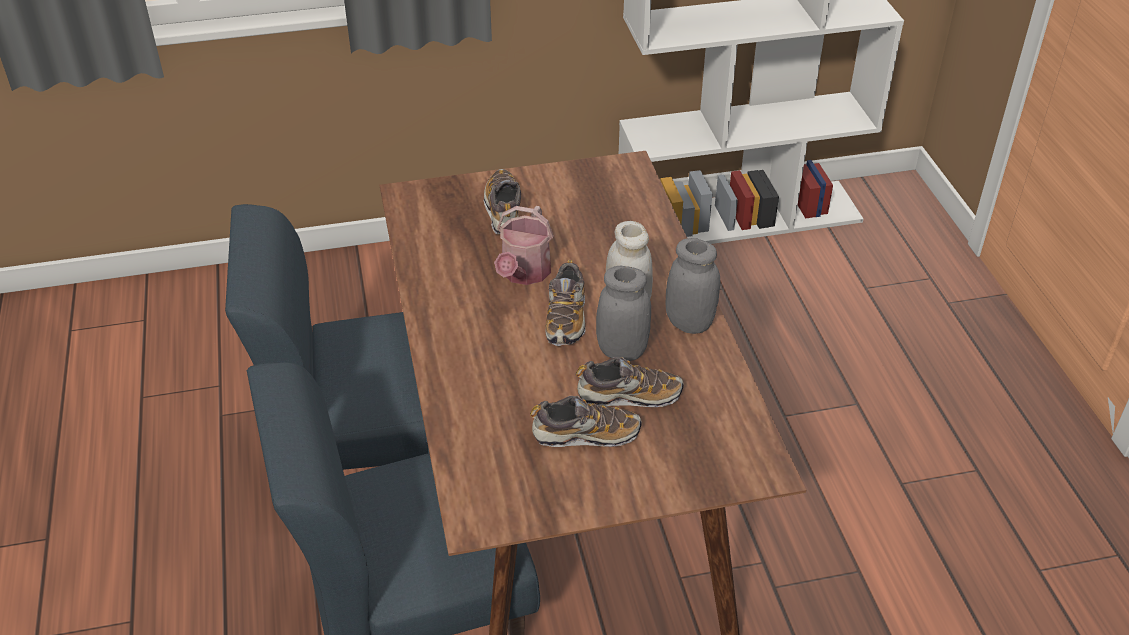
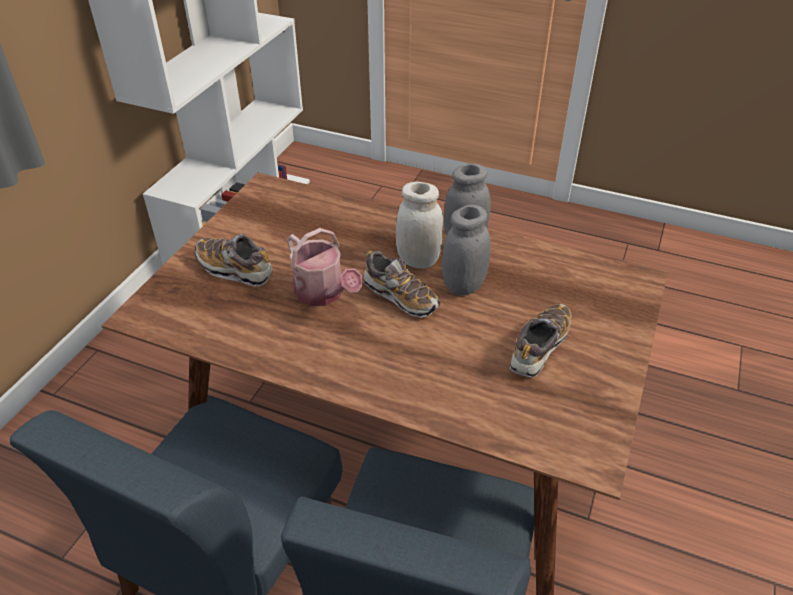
camera: 55 degrees left, 0 degrees up
shoe [576,357,684,407] -> none

